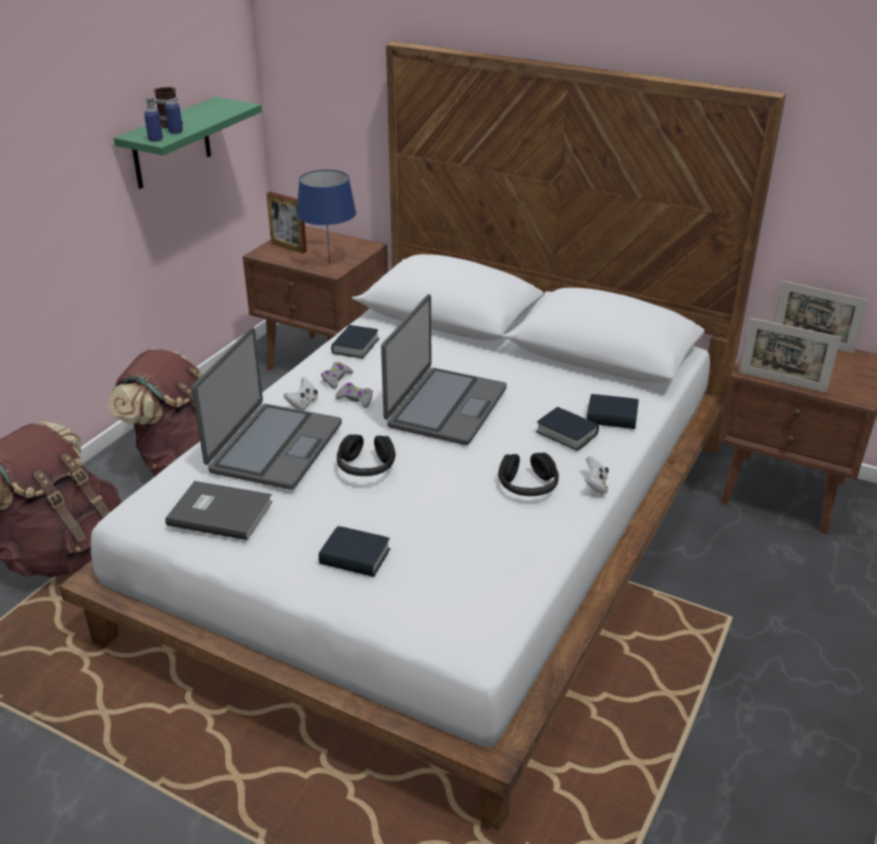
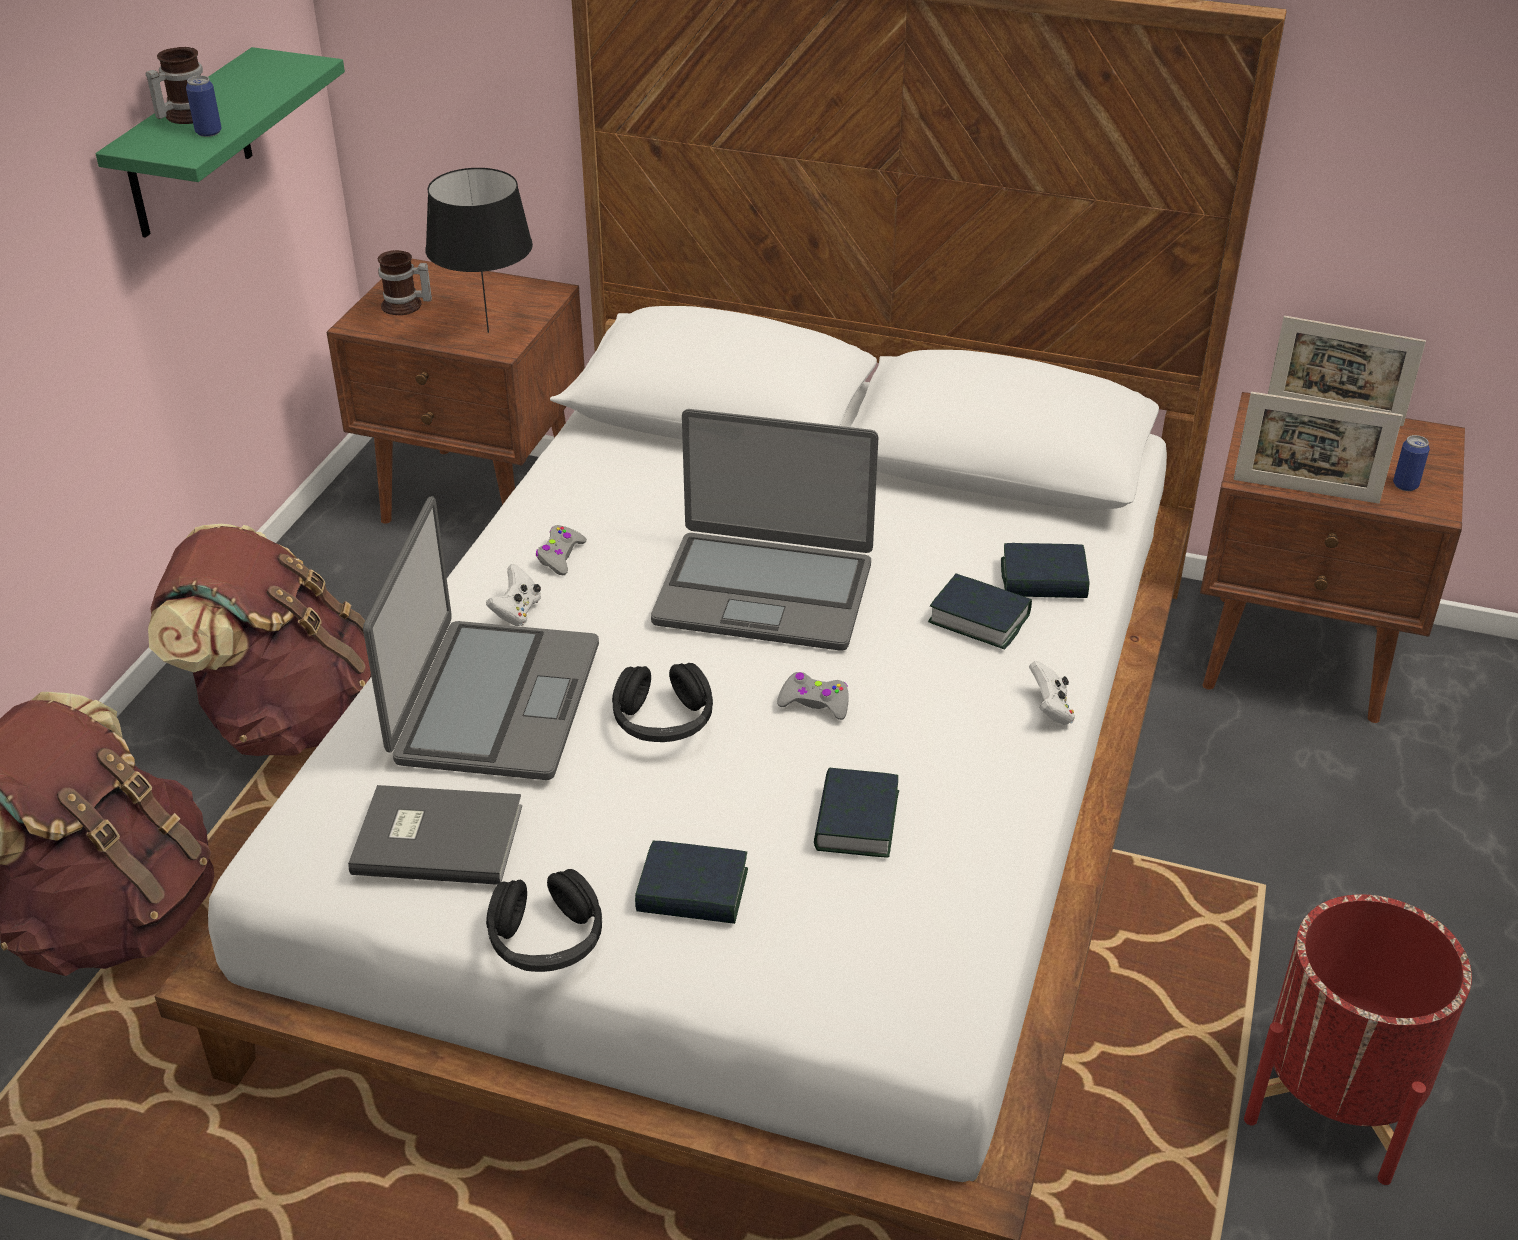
camera: 10 degrees left, 5 degrees up
can [144,108,163,142] -> can moved to [1393,435,1430,491]
picture frame [266,191,307,253] -> mug [378,250,432,315]
blue table lamp [296,170,356,263] -> black table lamp [425,168,533,333]
book [331,325,380,358] -> book moved to [814,768,899,858]
grey game controller [335,383,373,408] -> grey game controller moved to [777,672,849,720]
laptop [381,294,507,445] -> laptop turned 90 degrees clockwise [651,409,878,651]
black headphones [498,453,559,496] -> black headphones moved to [486,869,602,972]
none -> red planter [1244,894,1472,1185]

